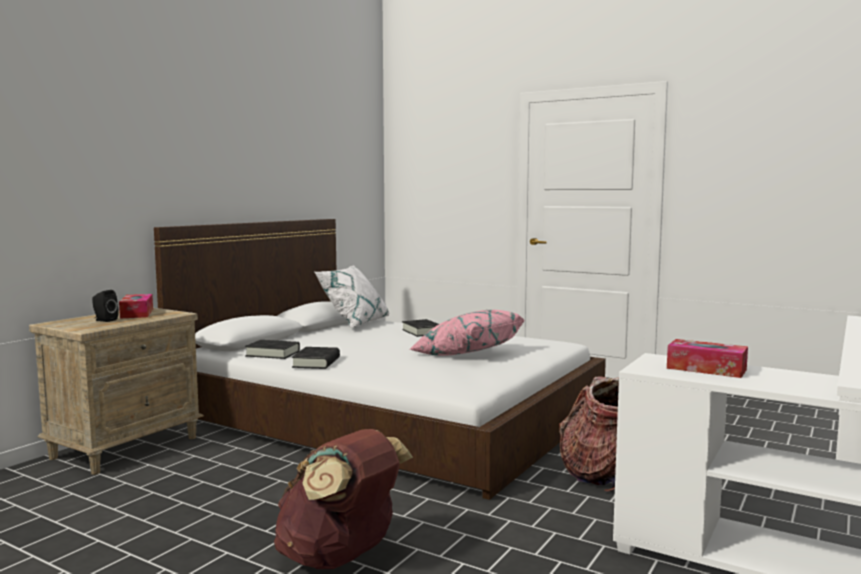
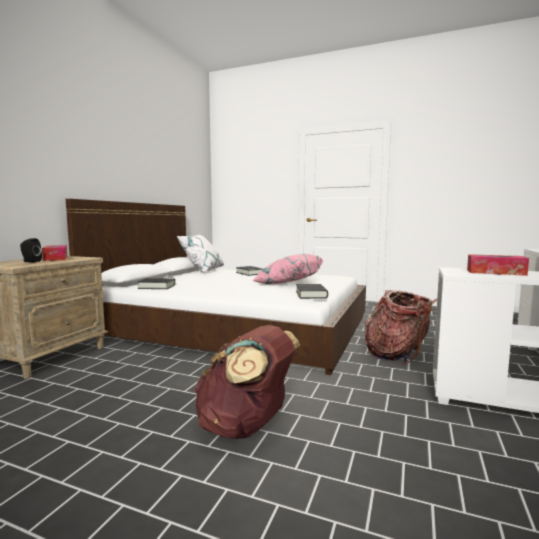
camera: 10 degrees left, 0 degrees up
black book [292,347,340,369] -> black book moved to [296,284,328,299]

